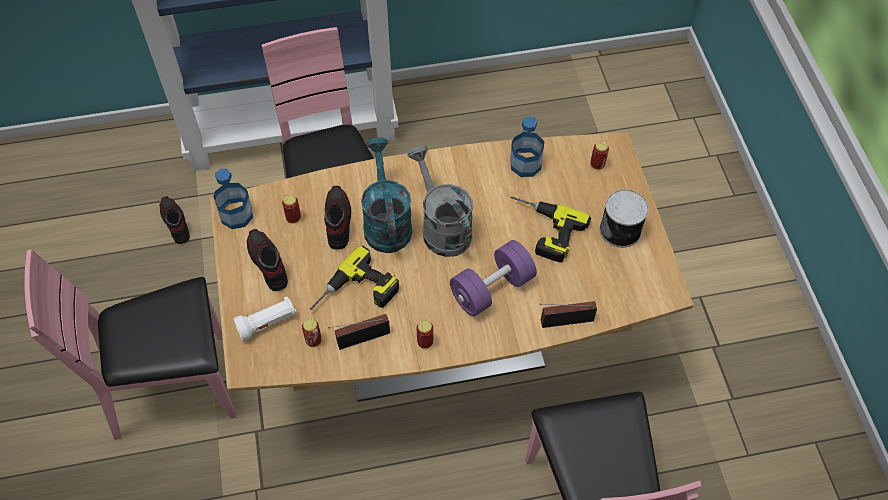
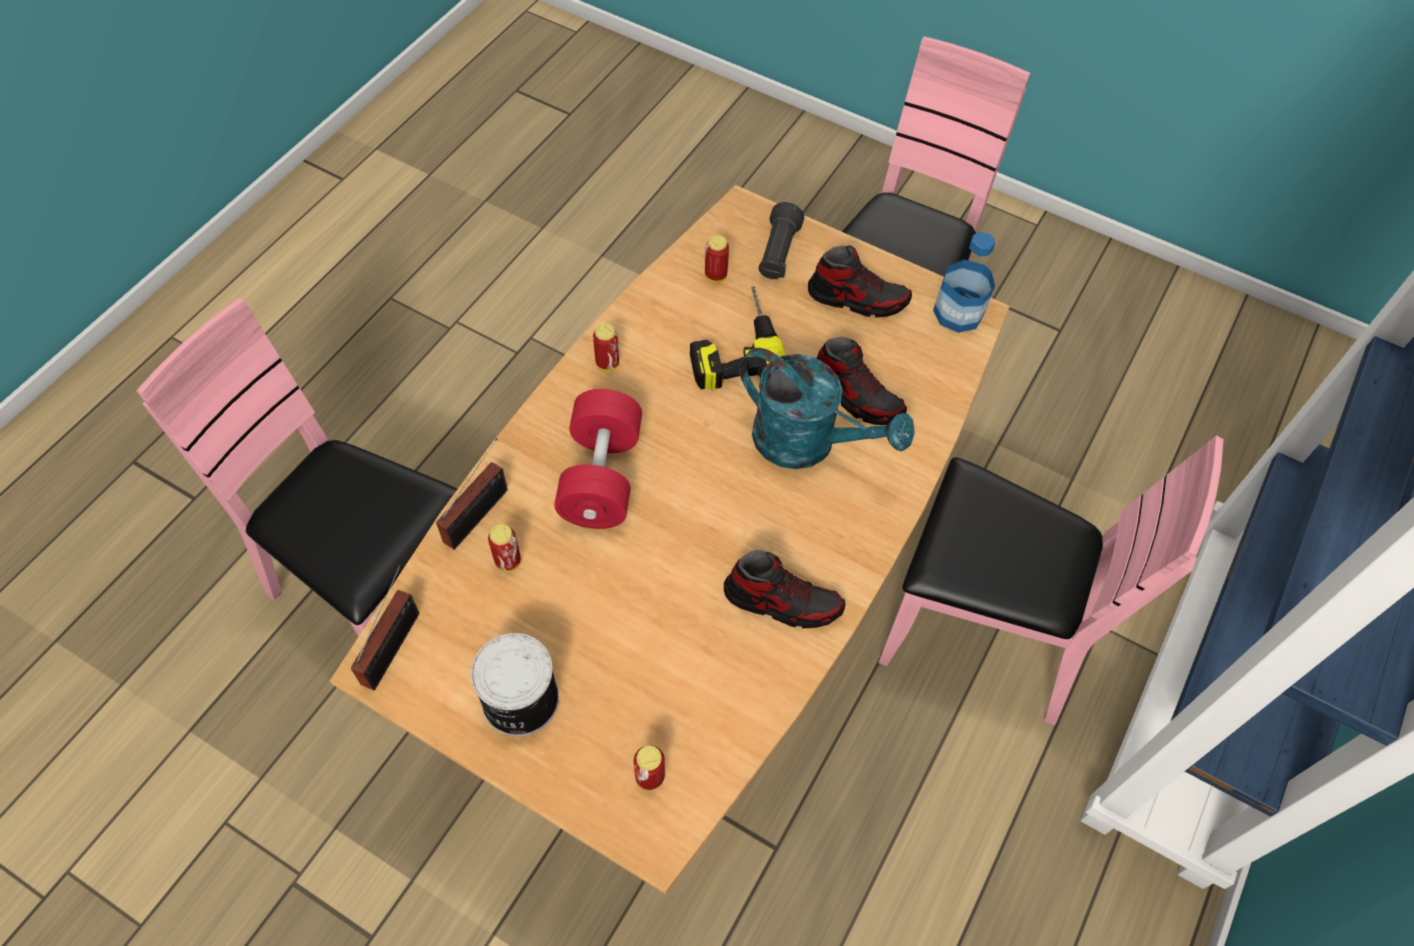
camera: 130 degrees right, 0 degrees up
shoe [160,196,190,244] -> shoe moved to [724,550,846,628]
white flashlight [233,297,296,341] -> black flashlight [759,202,804,279]
can [282,194,301,224] -> can moved to [488,524,521,572]
radio [328,314,390,350] -> radio moved to [351,565,419,690]
grey watering can [407,145,473,257] -> none
purple dumbbell [450,240,537,316] -> red dumbbell [554,389,642,529]
bottle [510,116,544,177] -> none
power drill [511,196,591,262] -> none

